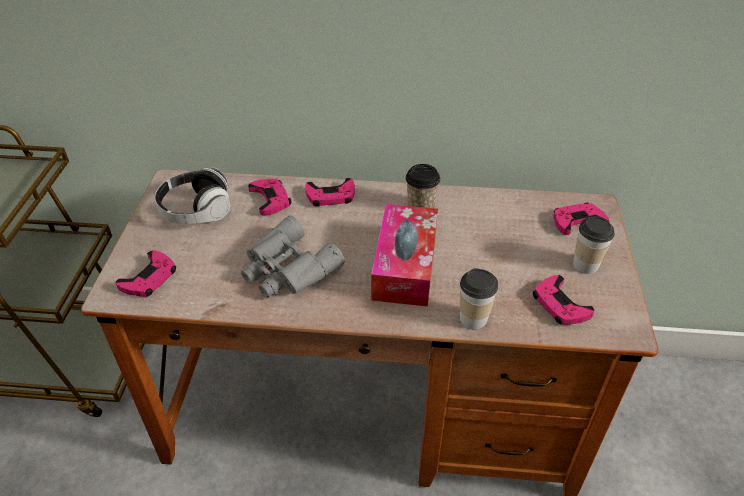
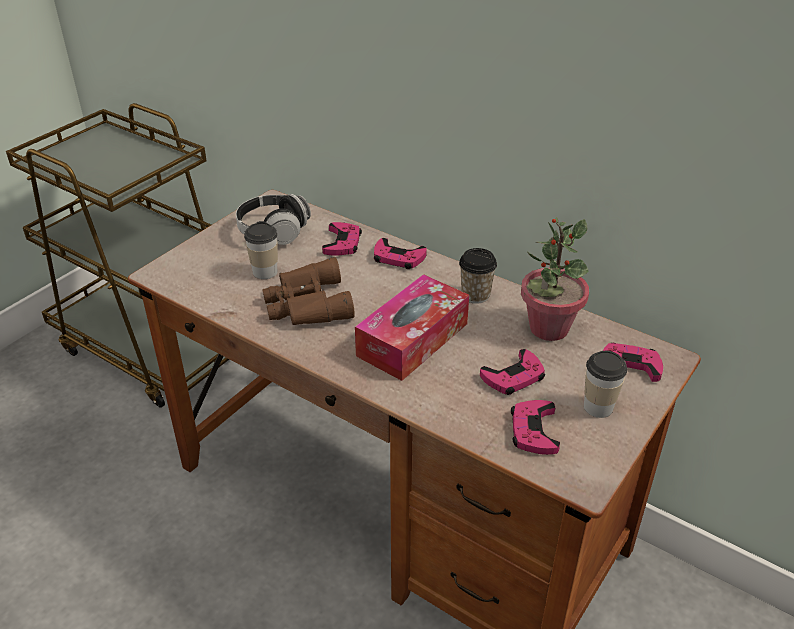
camera: 30 degrees right, 5 degrees down
pink game controller [116,250,176,297] -> pink game controller moved to [480,349,545,395]
grey binoculars [241,215,345,298] -> brown binoculars [262,257,355,325]
cup [460,268,498,329] -> cup moved to [244,221,278,279]
none -> potted plant [521,217,589,341]

